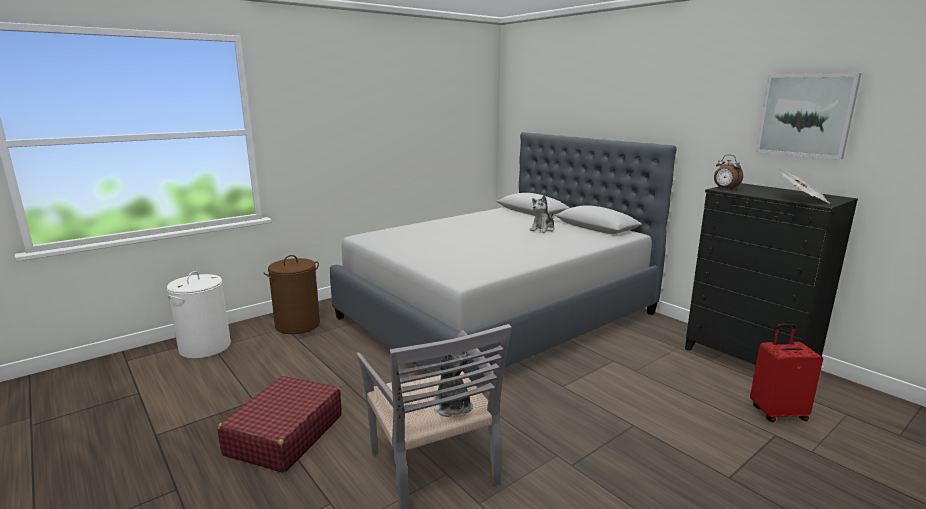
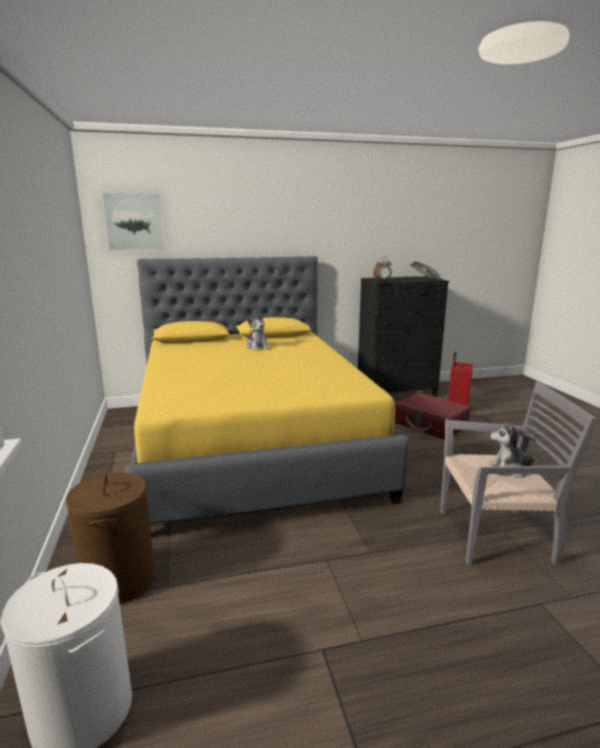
camera: 65 degrees left, 0 degrees up
red suitcase [218,376,342,473] -> red suitcase moved to [395,392,470,440]
grey bed [330,132,676,381] -> yellow bed [125,256,409,525]
picture [756,73,862,160] -> picture moved to [100,191,167,252]

